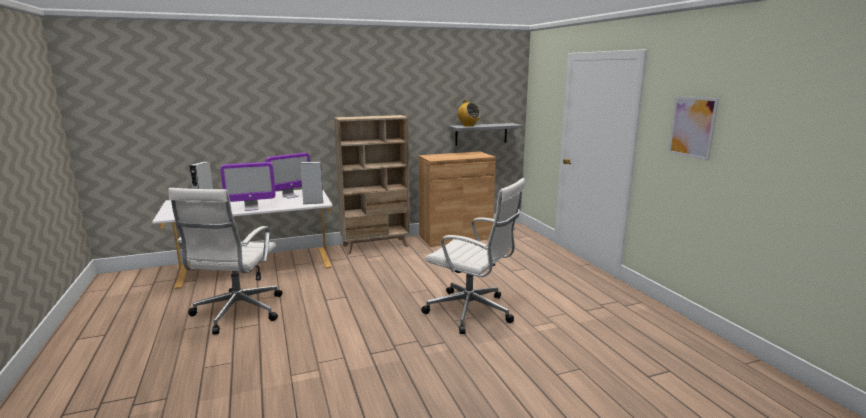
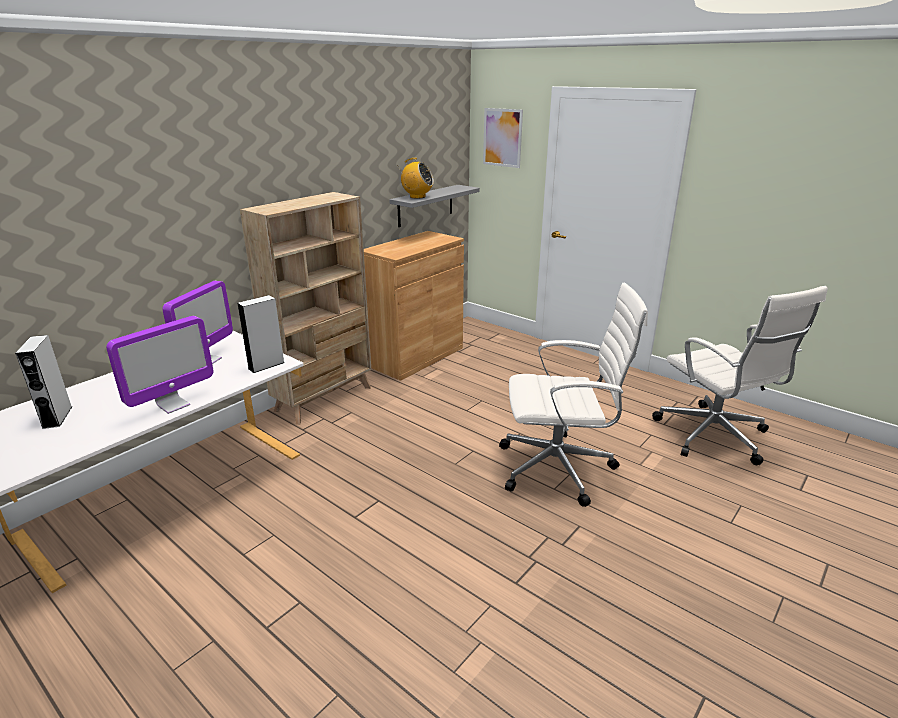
camera: 30 degrees left, 10 degrees up
white office chair [168,188,282,335] -> white office chair moved to [652,286,828,465]
picture [668,96,719,161] -> picture moved to [483,108,523,168]

